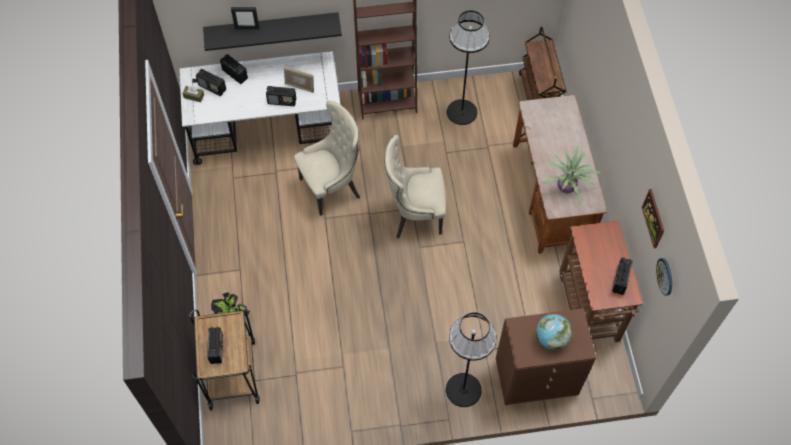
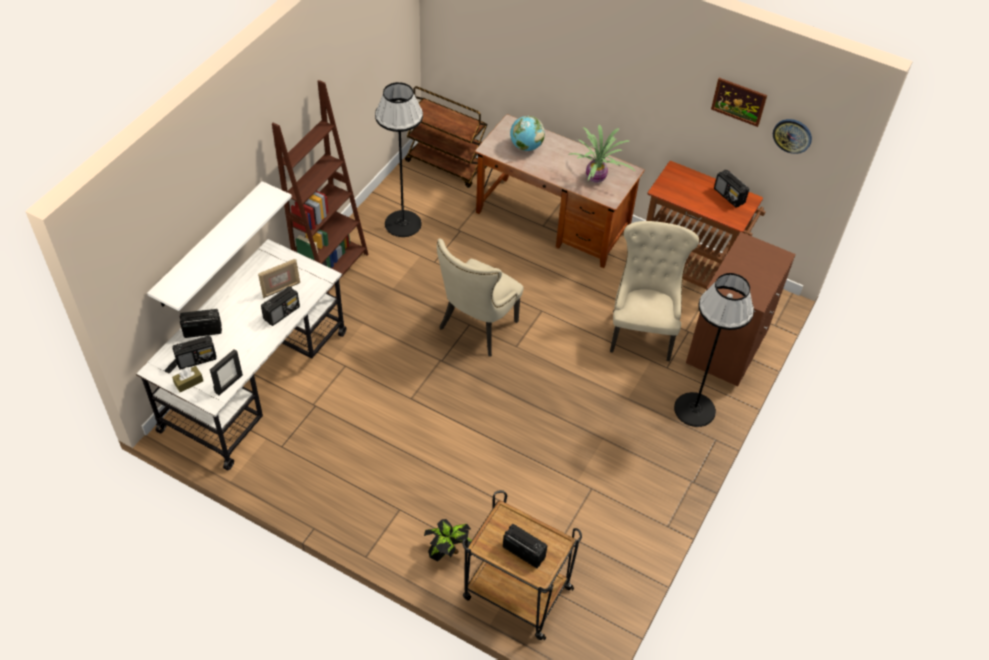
camera: 55 degrees left, 10 degrees down
black shelf [203,12,342,51] -> white shelf [147,181,292,311]
picture frame [231,7,259,29] -> picture frame moved to [210,349,243,395]
beige chair [294,101,360,216] -> beige chair moved to [610,221,699,361]
globe [536,314,572,350] -> globe moved to [510,116,545,151]

